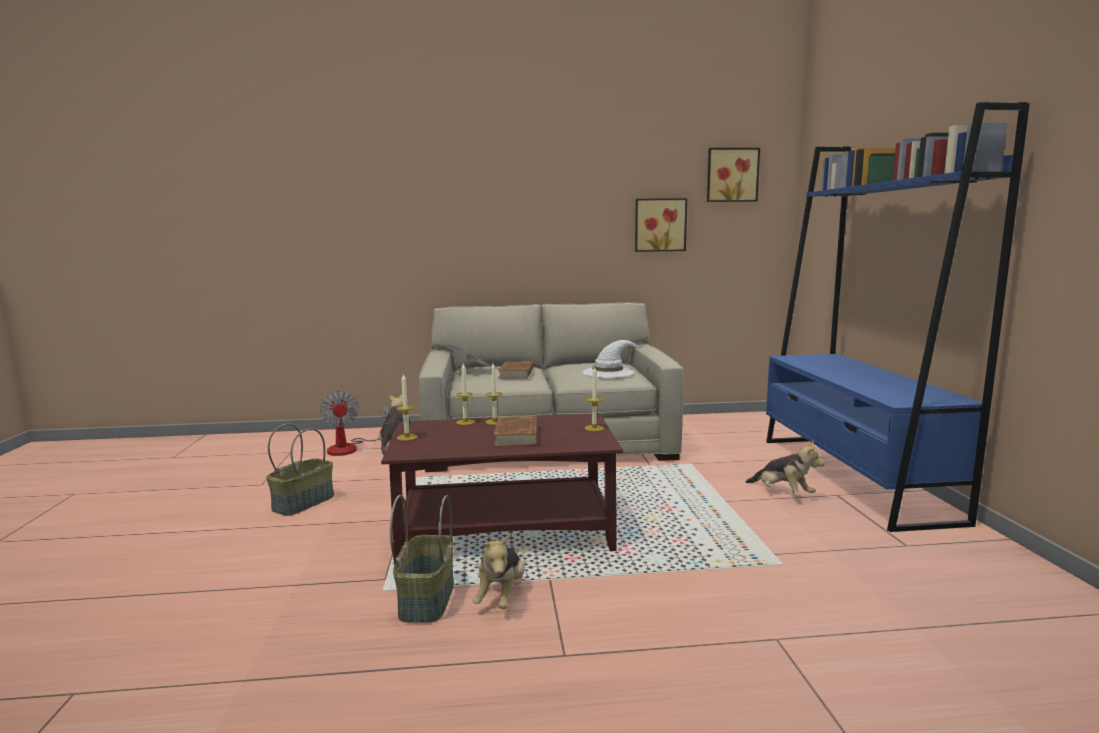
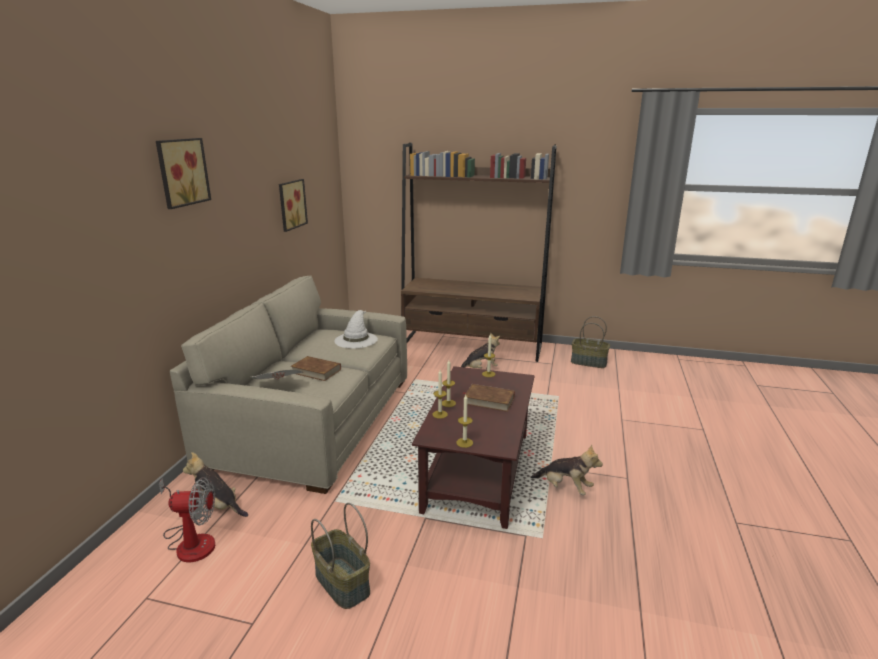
camera: 70 degrees left, 10 degrees up
basket [390,495,454,623] -> basket moved to [571,316,610,368]
picture [707,148,760,202] -> picture moved to [156,138,211,209]
blue bookcase [766,102,1030,532] -> brown bookcase [401,143,557,362]

